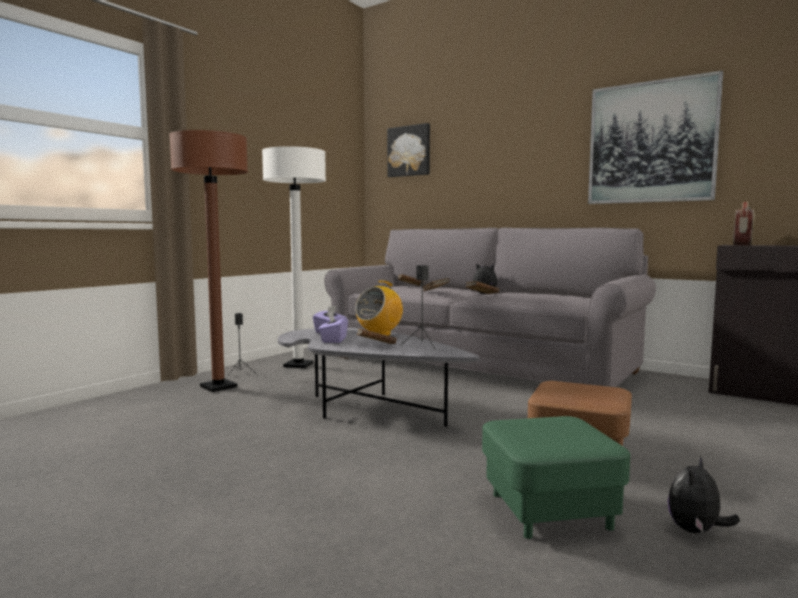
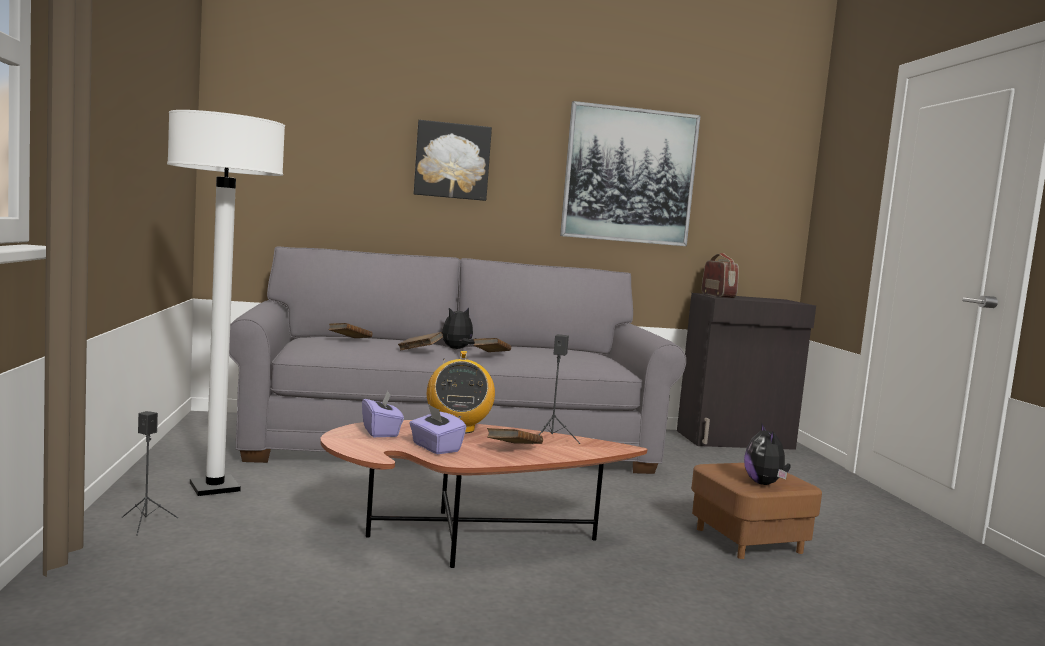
camera: 45 degrees left, 0 degrees up
brown floor lamp [169,130,248,392] -> none
grey coffee table [278,328,480,427] -> brown coffee table [320,420,648,568]
picture [387,123,430,177] -> picture moved to [414,120,492,201]
green ottoman [482,416,630,539] -> none
plush toy [668,456,740,533] -> plush toy moved to [744,423,791,485]

